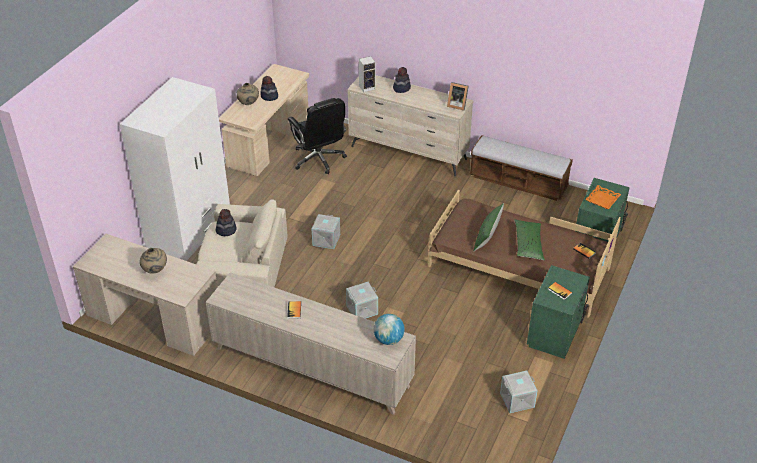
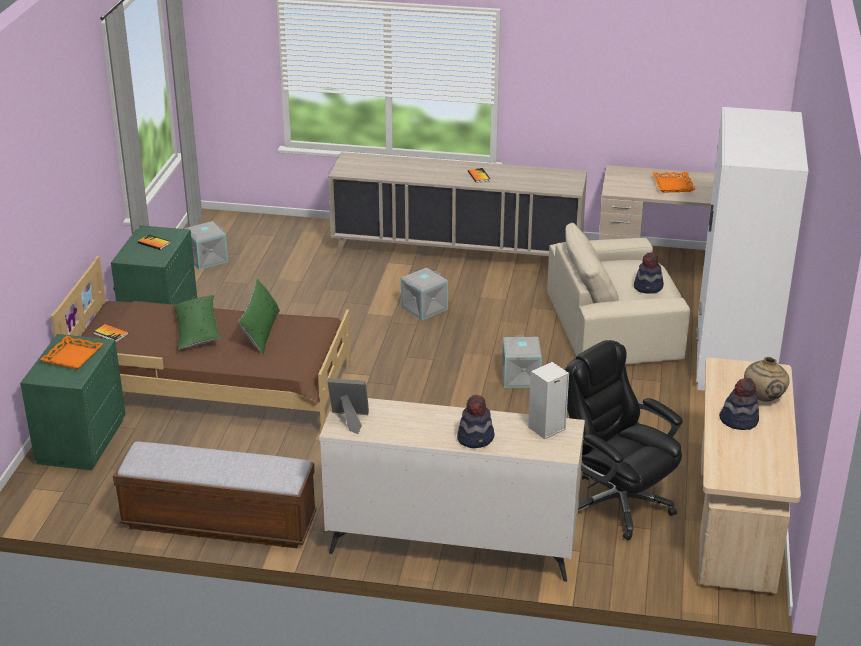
camera: 165 degrees right, 10 degrees down
beige vase [140,248,167,274] -> orange tray [653,172,695,193]
globe [374,314,405,345] -> none

